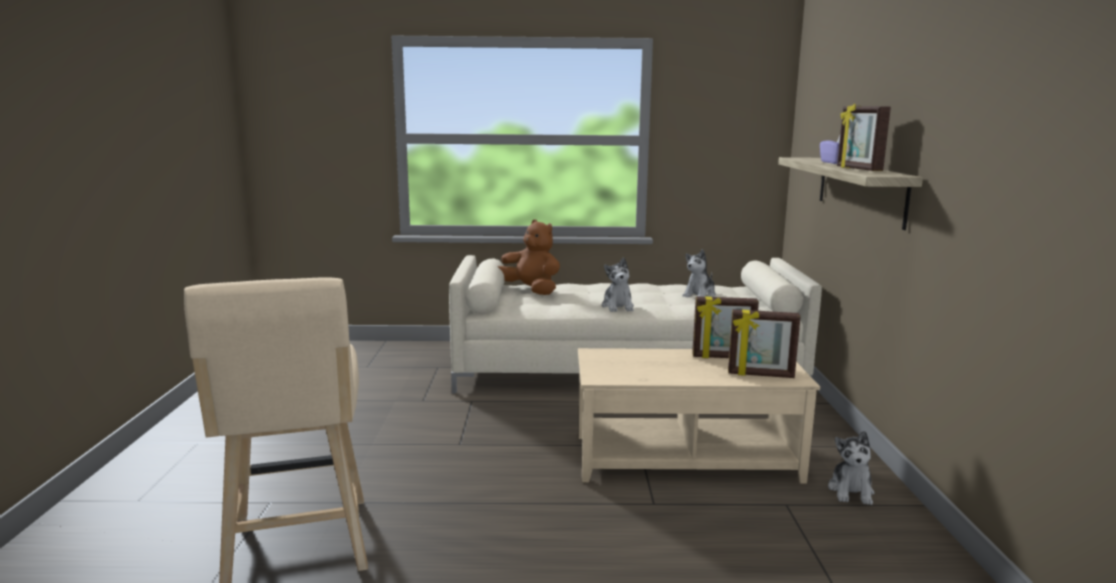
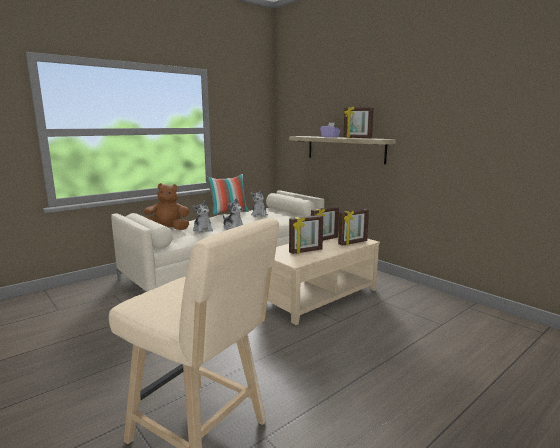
camera: 40 degrees left, 0 degrees up
plush toy [828,431,874,505] -> plush toy moved to [193,200,213,233]
none -> pillow [206,174,249,215]
none -> picture frame [289,215,323,254]

